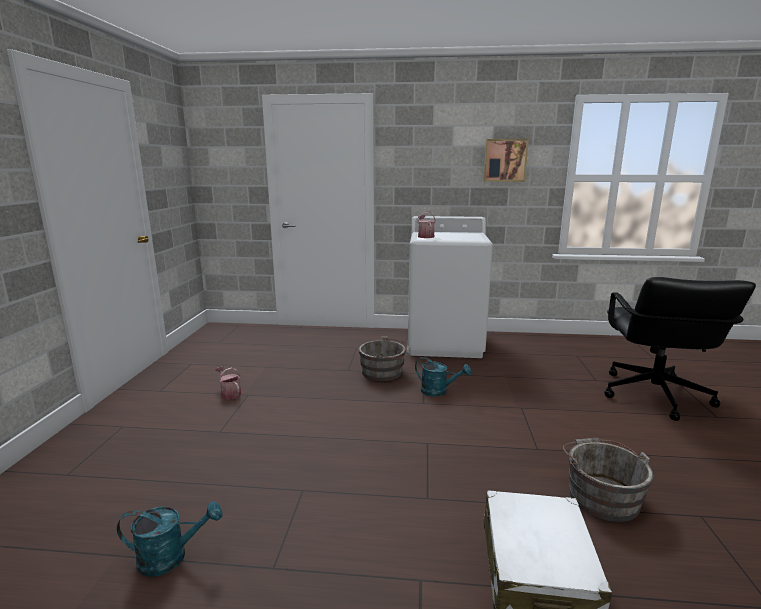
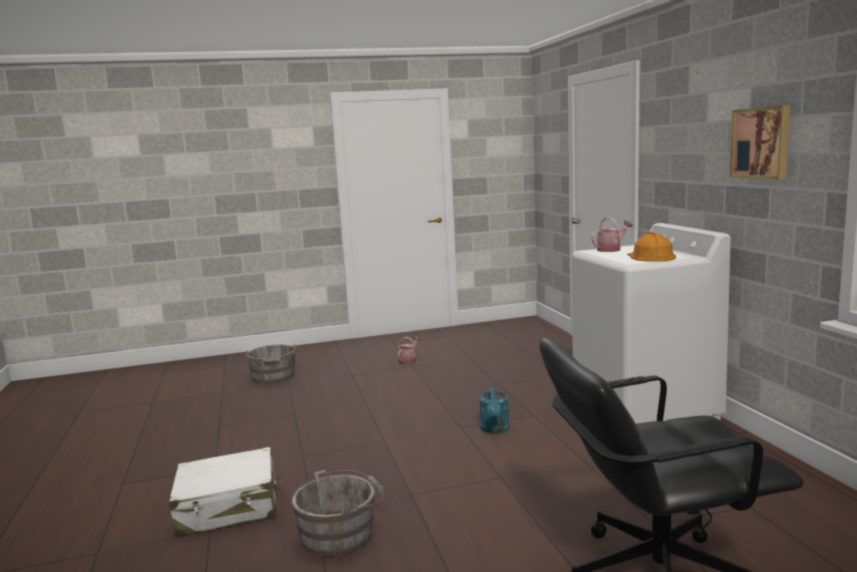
camera: 70 degrees right, 5 degrees down
turquoise watering can [117,501,222,577] -> none
grey bucket [359,336,410,381] -> grey bucket moved to [245,344,296,384]
none -> orange hard hat [627,232,676,262]

